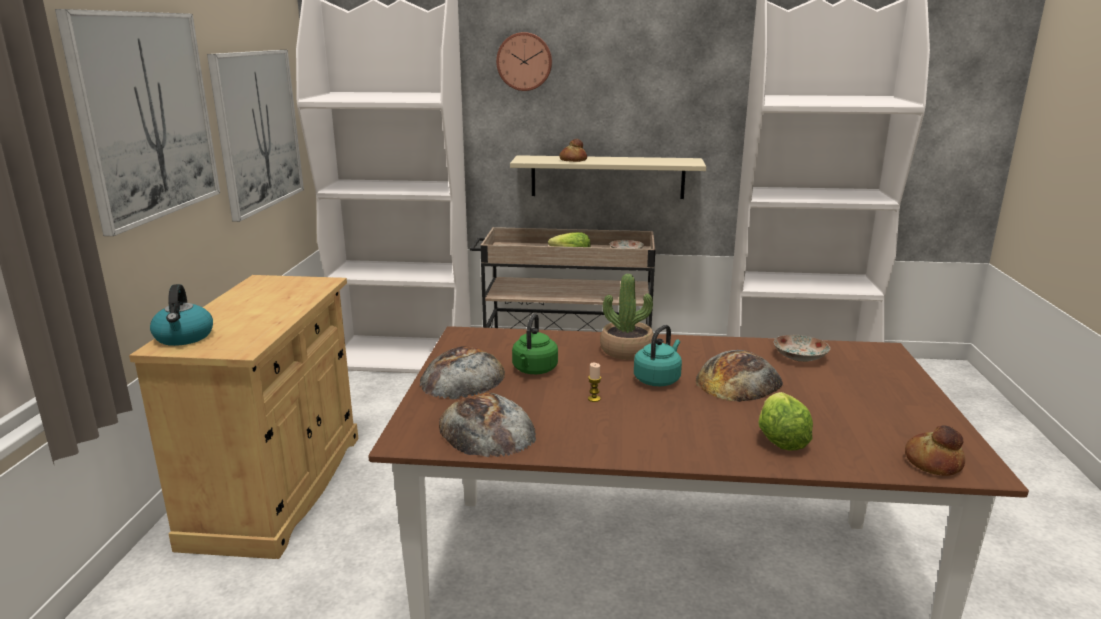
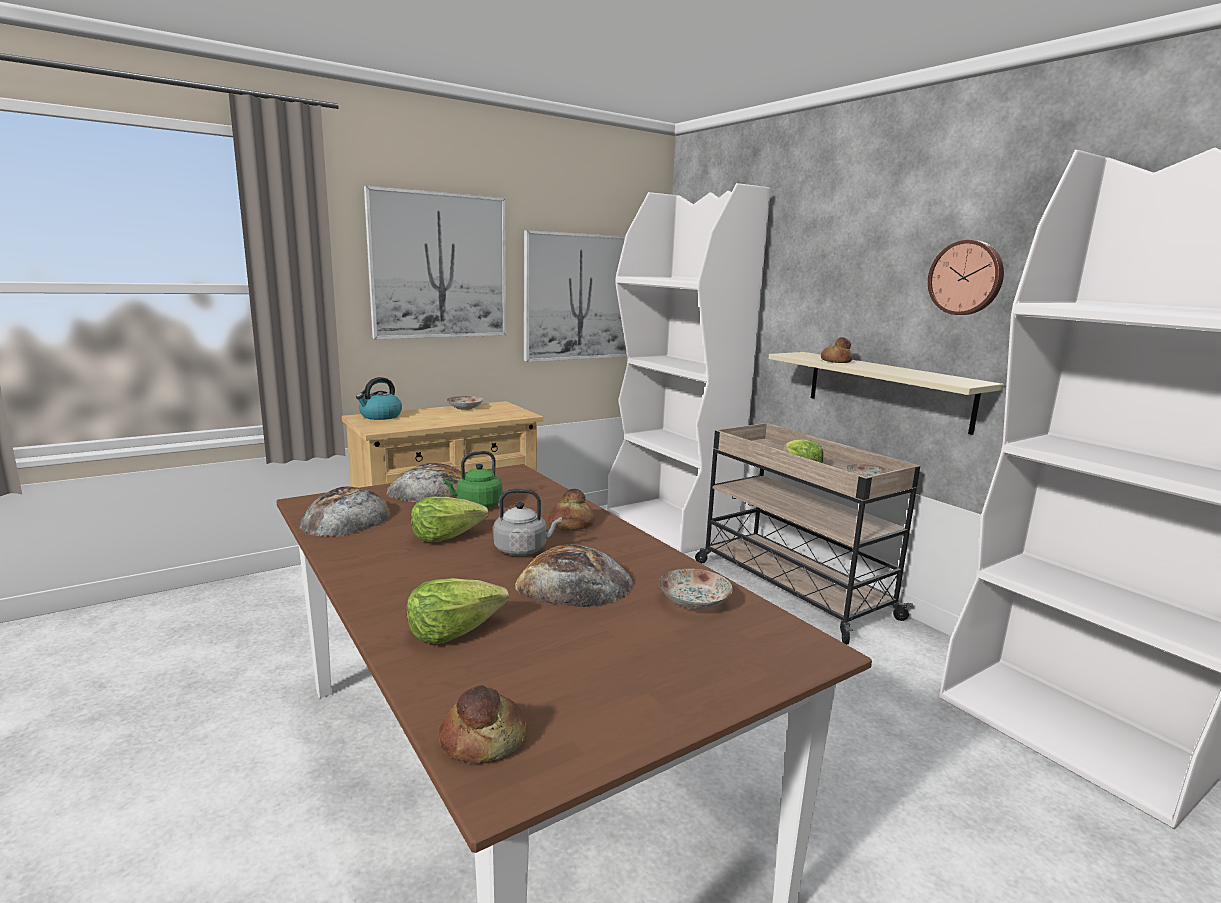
camera: 50 degrees right, 5 degrees down
wall clock [496,32,552,91] -> wall clock moved to [928,240,1004,315]
candle [588,363,601,402] -> lettuce [411,497,488,542]
potted plant [600,274,654,360] -> bread [548,489,595,531]
turquoise kettle [634,325,682,386] -> grey kettle [493,488,562,555]
none -> plate [446,396,483,410]

